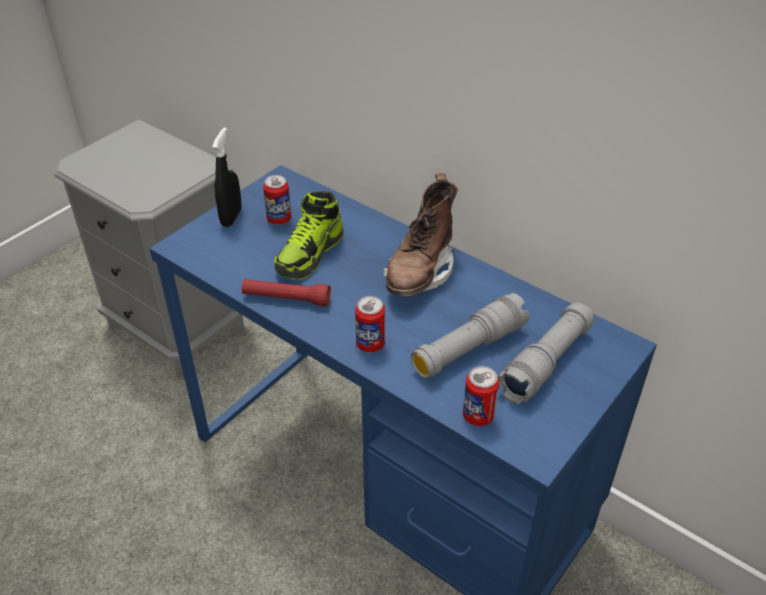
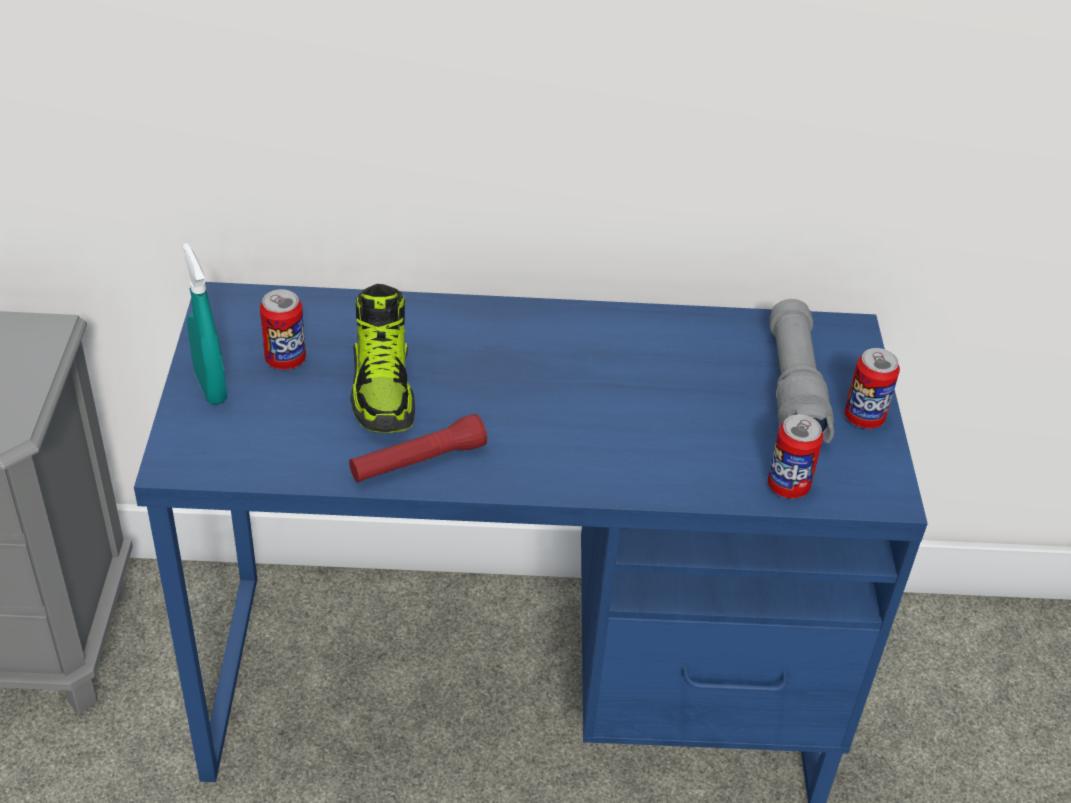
camera: 40 degrees left, 0 degrees up
black spray bottle [212,127,241,227] -> turquoise spray bottle [183,243,227,404]
can [355,296,385,353] -> can moved to [844,348,900,429]
brown boot [383,173,458,297] -> none
grey flashlight [411,293,530,379] -> none

